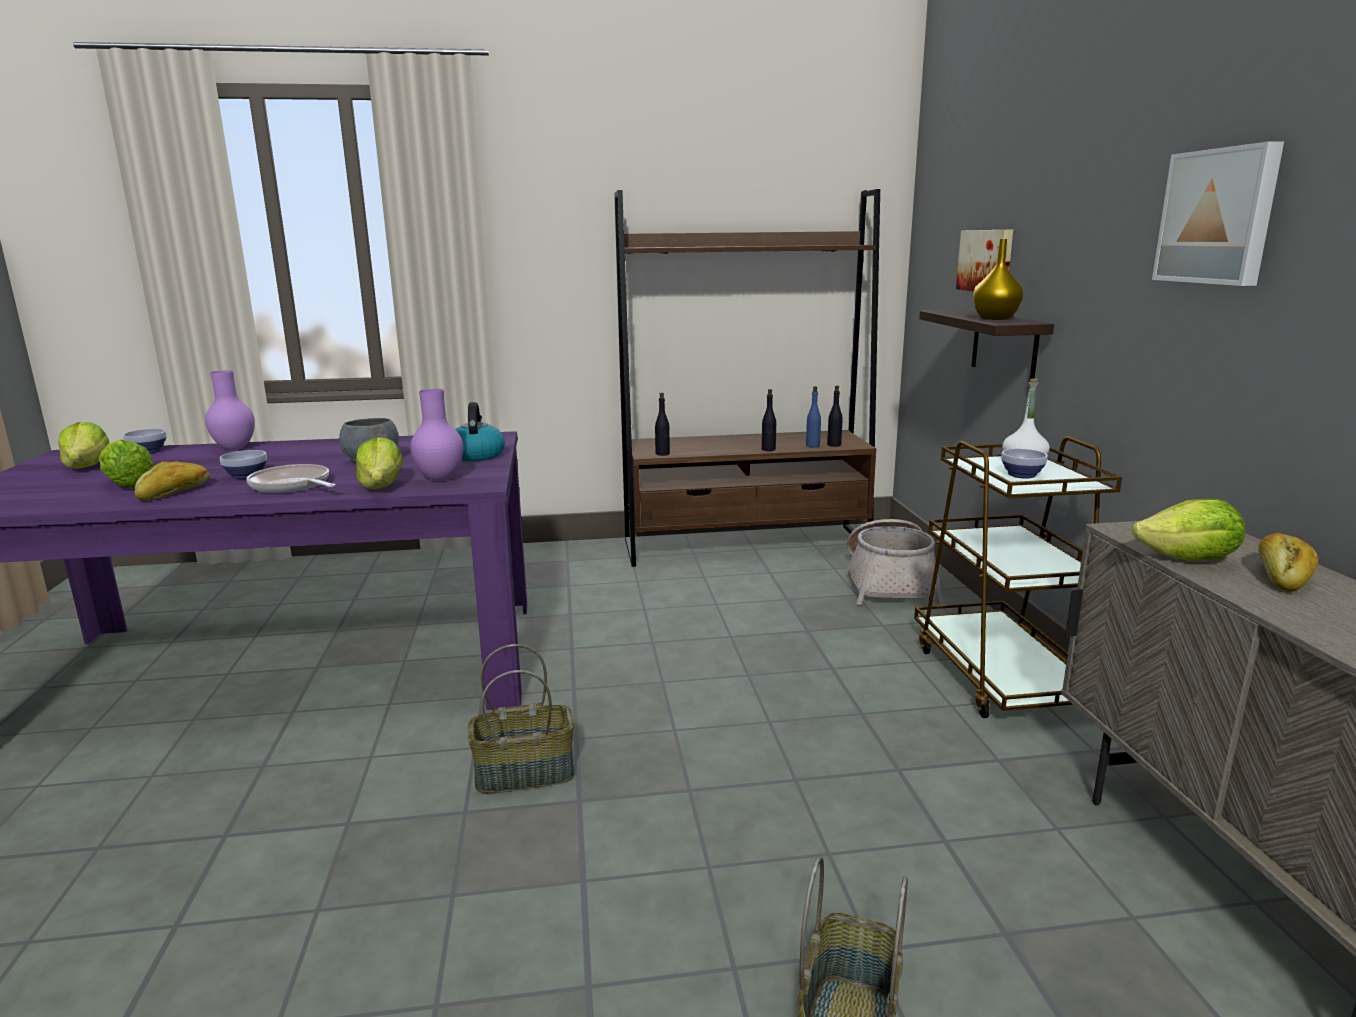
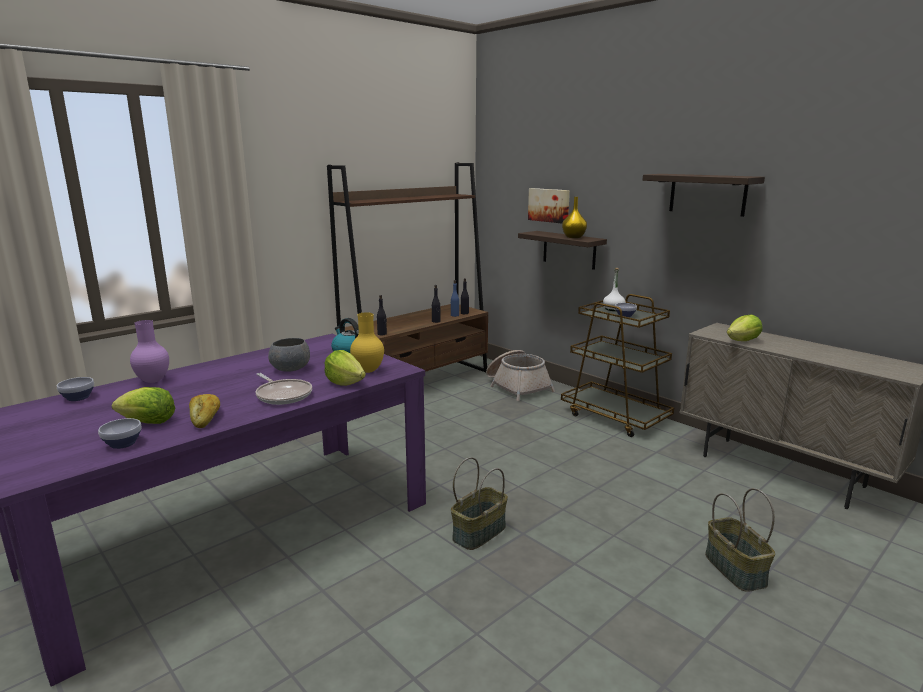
camera: 35 degrees left, 0 degrees up
lettuce [58,422,109,469] -> none
bowl [220,450,267,479] -> bowl moved to [98,418,142,449]
frying pan [246,464,336,493] -> frying pan turned 135 degrees counterclockwise [255,373,312,405]
purple vase [410,389,463,481] -> yellow vase [350,312,384,373]
picture [1152,141,1284,286] -> shelf [643,174,765,217]
bread [1258,533,1318,592] -> none

